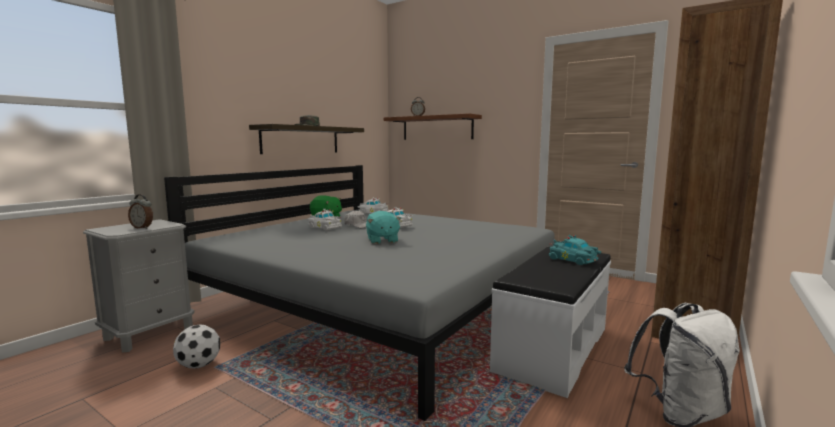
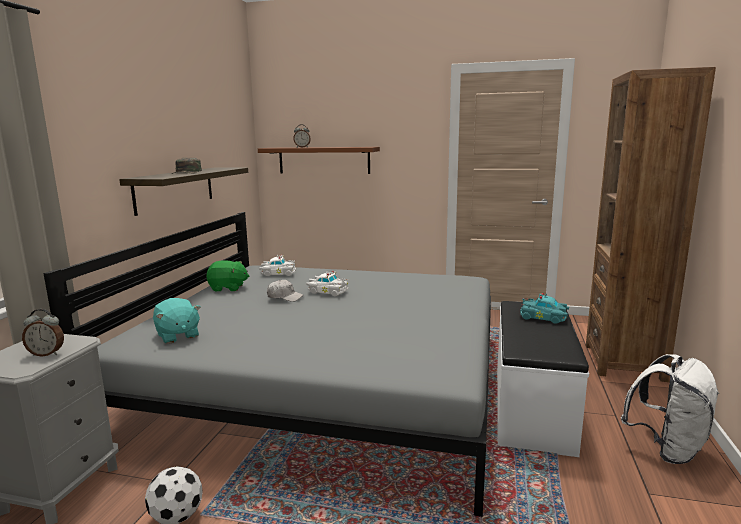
camera: 20 degrees left, 5 degrees up
white toy car [307,209,342,231] -> none
turquoise plush toy [366,211,402,244] -> turquoise plush toy moved to [153,298,201,344]

